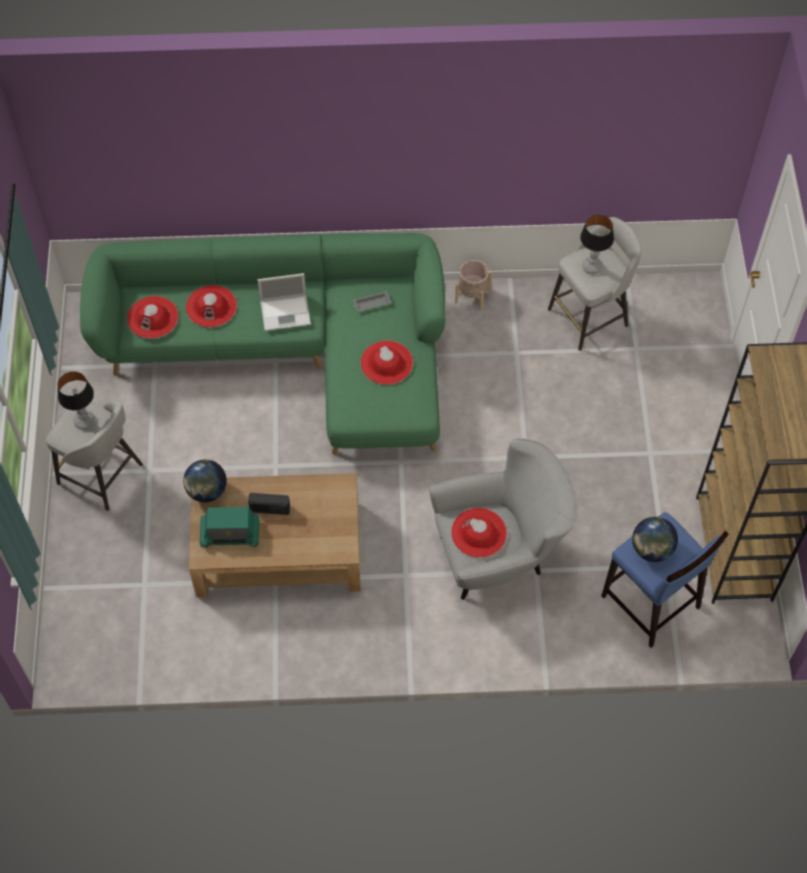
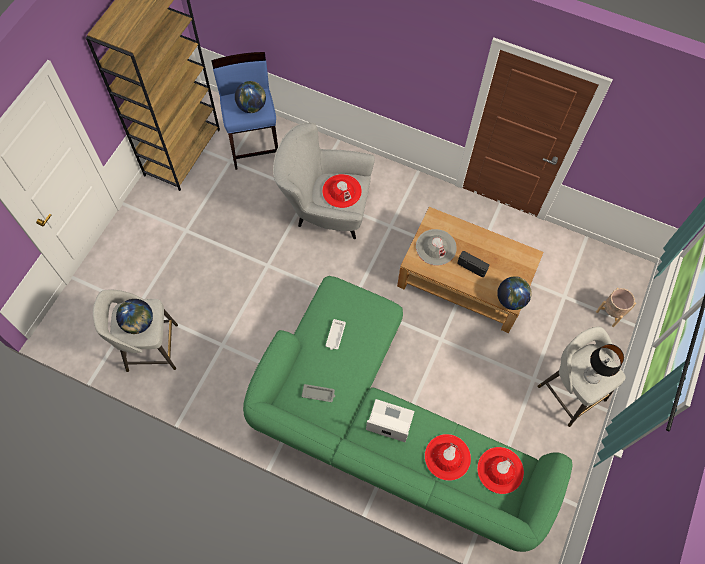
camera: 155 degrees left, 5 degrees up
radio [200,507,259,548] -> none
red hat [361,340,413,385] -> white tray [326,319,346,350]
beige planter [455,260,492,311] -> beige planter moved to [596,288,636,327]
table lamp [580,215,614,274] -> globe [116,299,153,334]
none -> grey hat [416,229,457,265]

